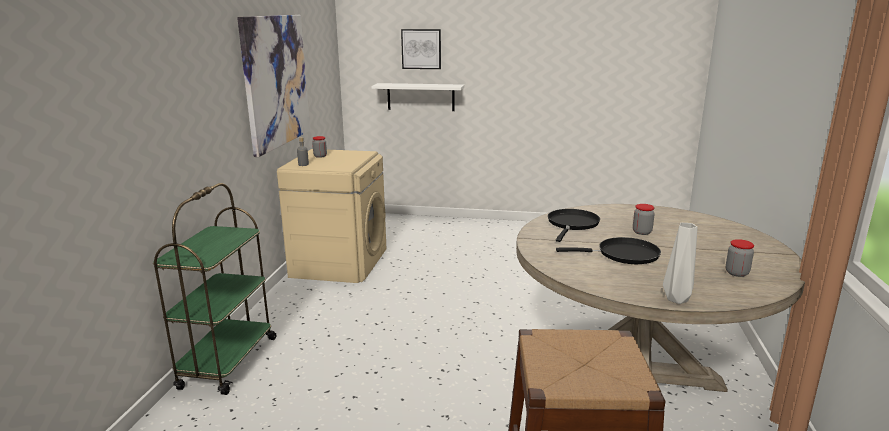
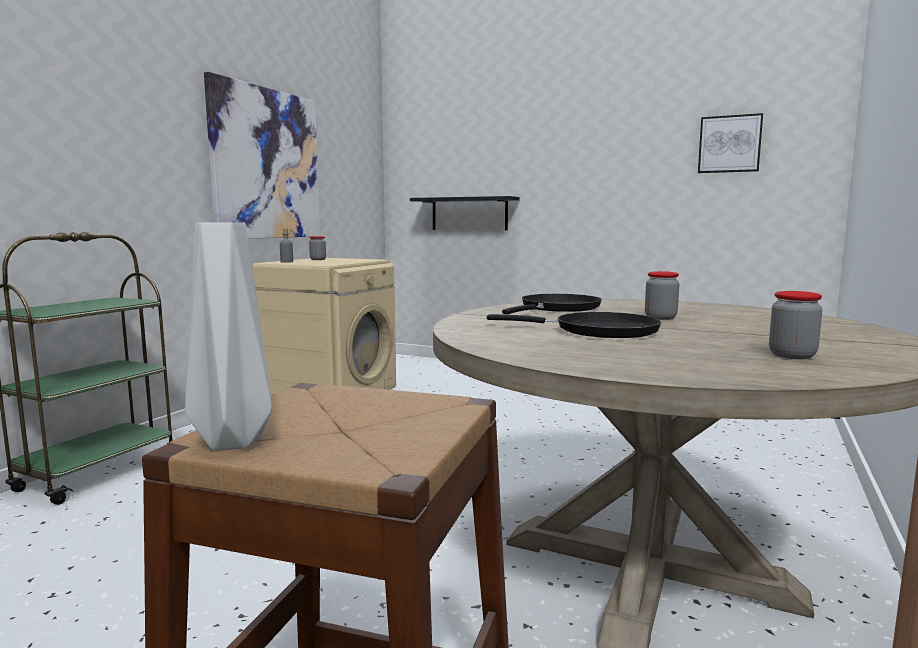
camera: 15 degrees right, 10 degrees down
white shelf [371,83,464,111] -> black shelf [410,196,520,230]
picture [401,29,441,69] -> picture moved to [698,113,763,173]
grey vase [663,223,697,304] -> grey vase moved to [185,222,272,451]

